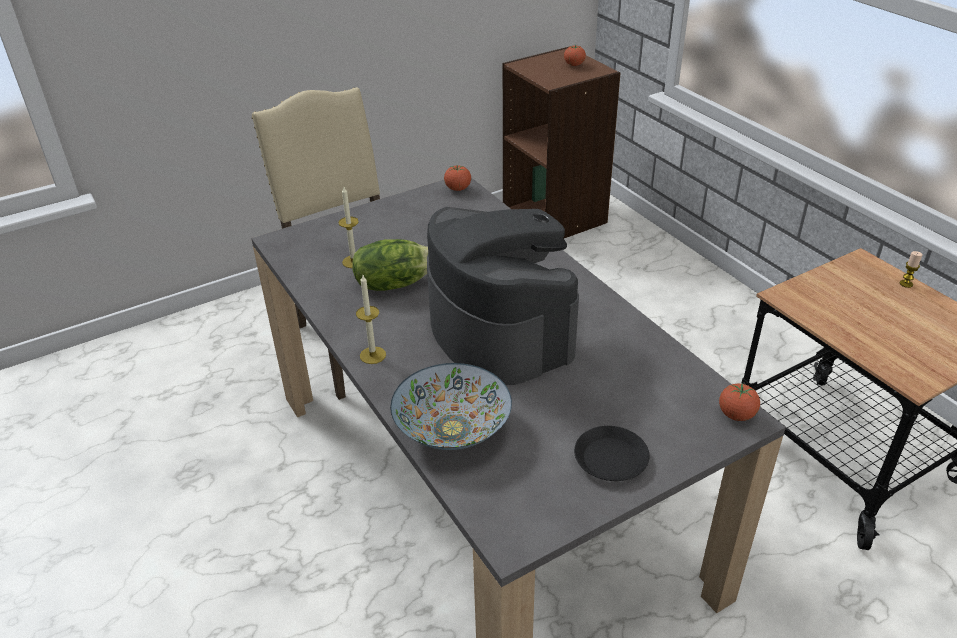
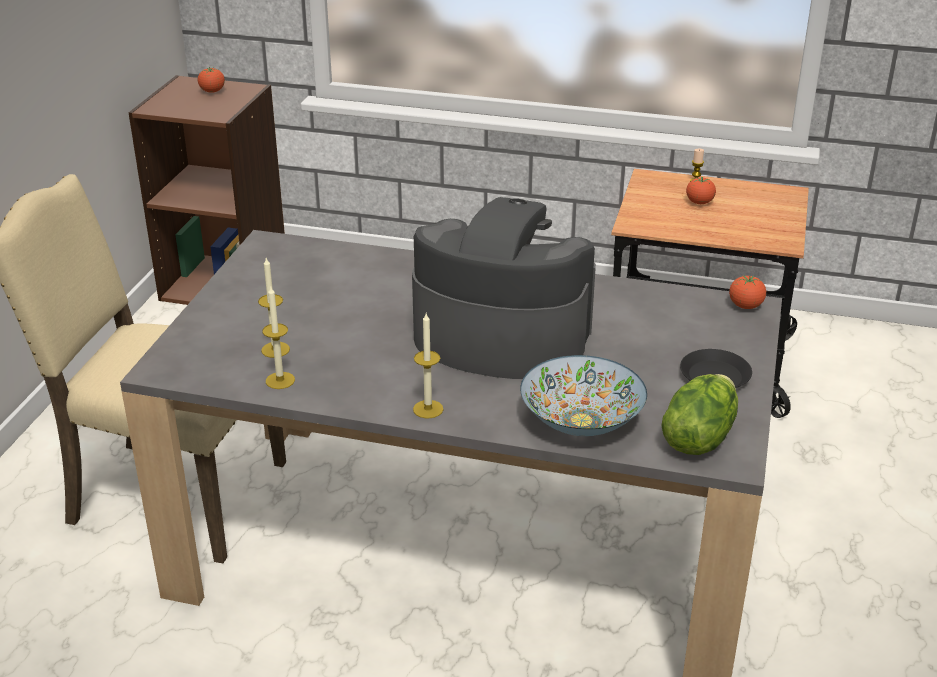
camera: 45 degrees left, 5 degrees down
lettuce [352,239,428,291] -> lettuce moved to [661,374,738,455]
tomato [444,165,471,191] -> tomato moved to [686,177,716,204]
none -> candle [262,285,295,389]

